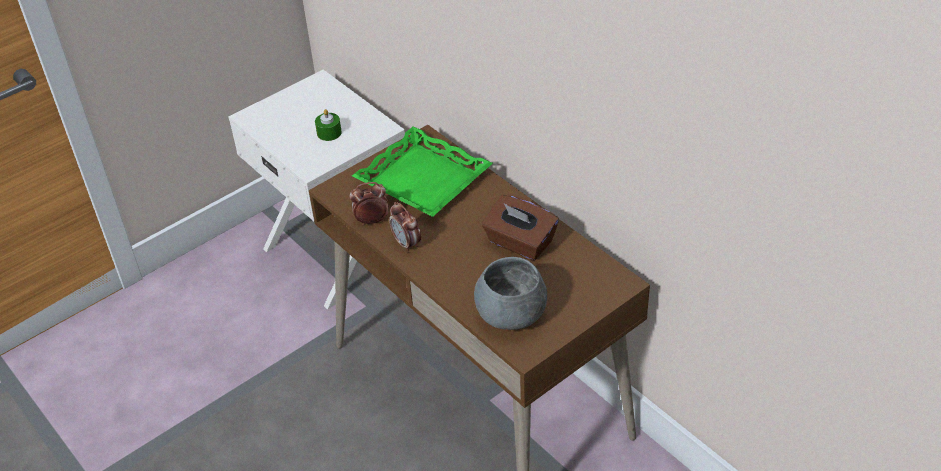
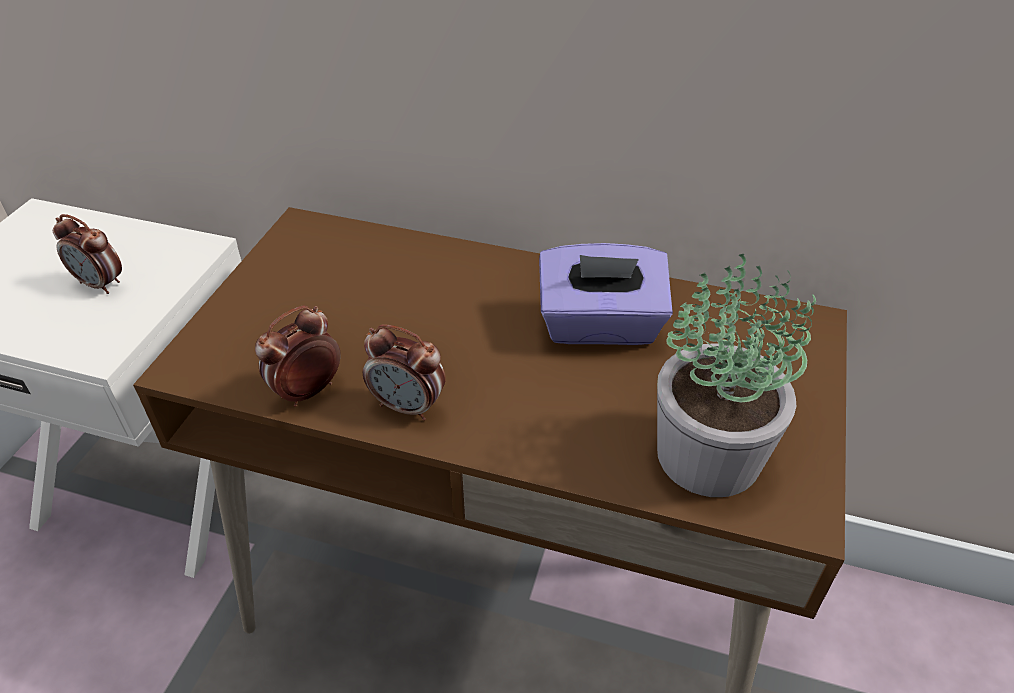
camera: 35 degrees left, 0 degrees up
green candle [315,109,342,141] -> alarm clock [53,214,122,294]
green tray [352,126,493,217] -> none
grey bowl [474,257,547,330] -> potted plant [657,254,816,497]
brown tissue box [482,195,559,260] -> purple tissue box [539,243,673,345]

